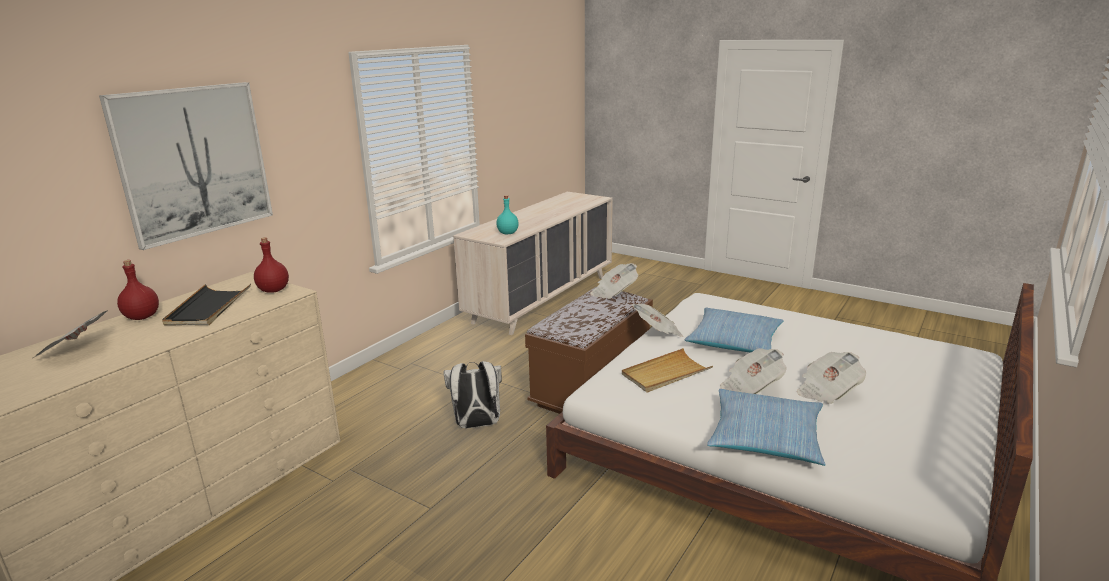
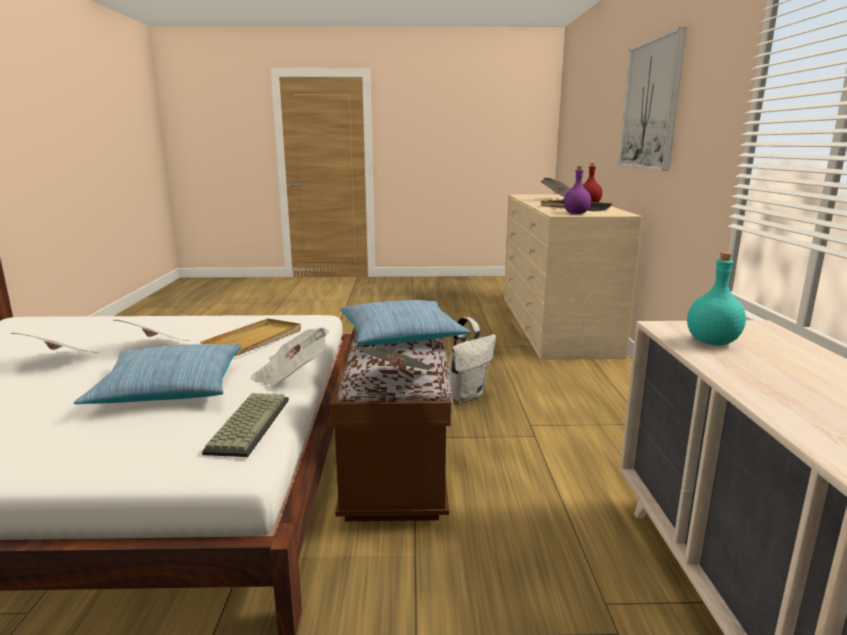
camera: 145 degrees right, 5 degrees down
red bottle [254,237,289,293] -> purple bottle [563,166,591,214]
pillow [707,389,826,466] -> pillow moved to [340,300,471,345]
none -> keyboard [202,393,289,457]

